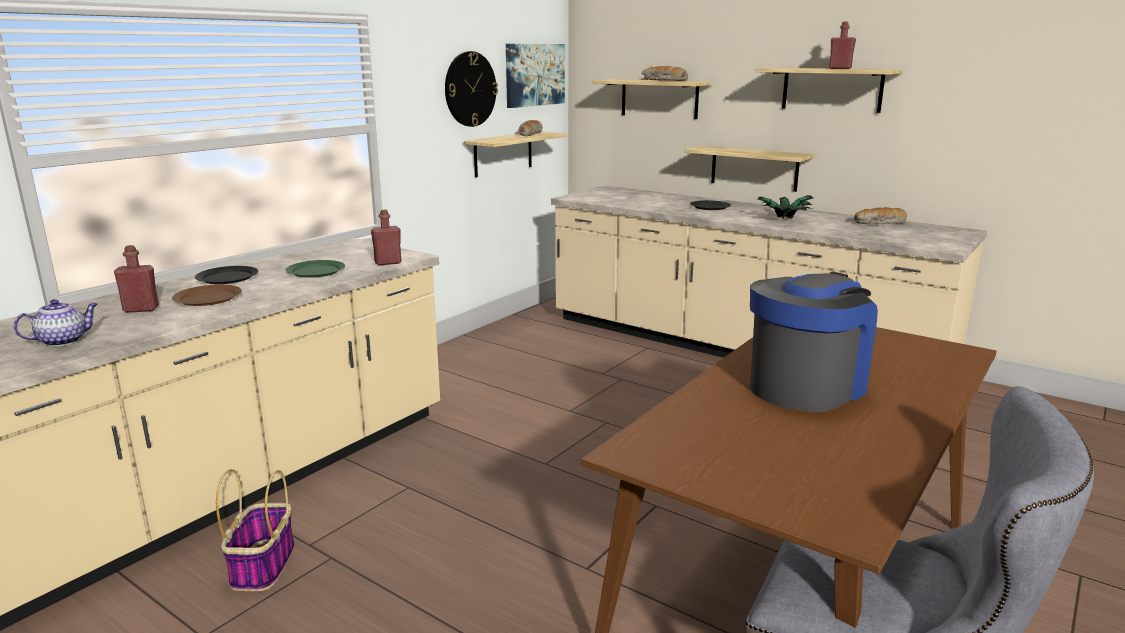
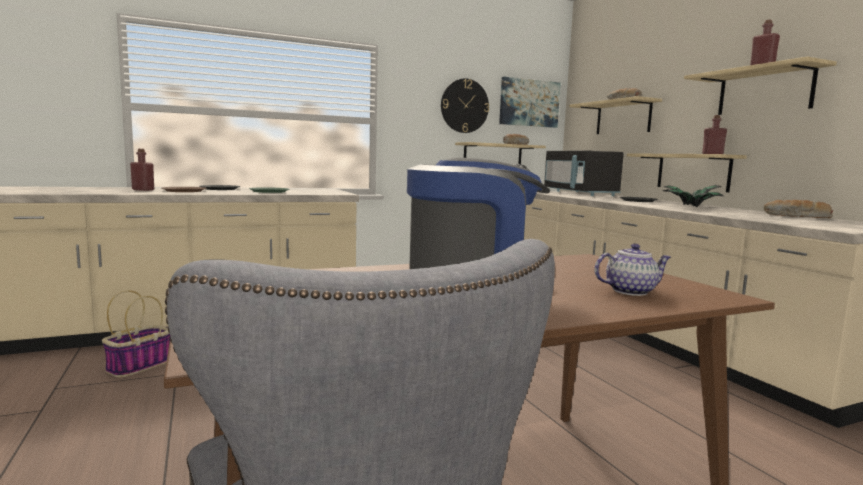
camera: 30 degrees right, 10 degrees down
teapot [13,299,98,346] -> teapot moved to [594,244,671,296]
red bottle [371,210,402,266] -> red bottle moved to [702,115,727,154]
none -> black microwave [544,150,624,196]

